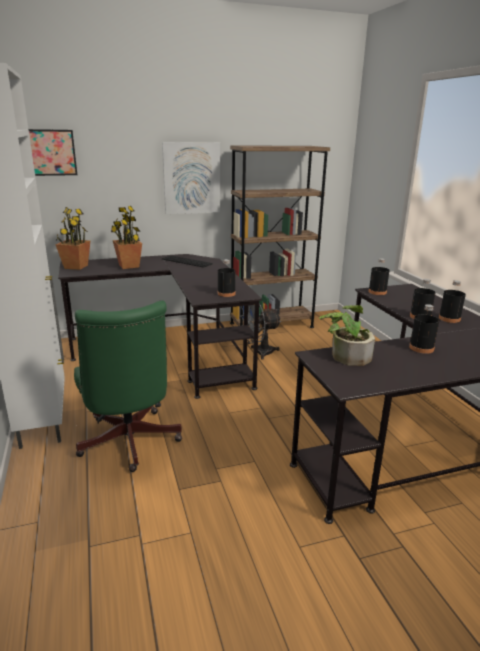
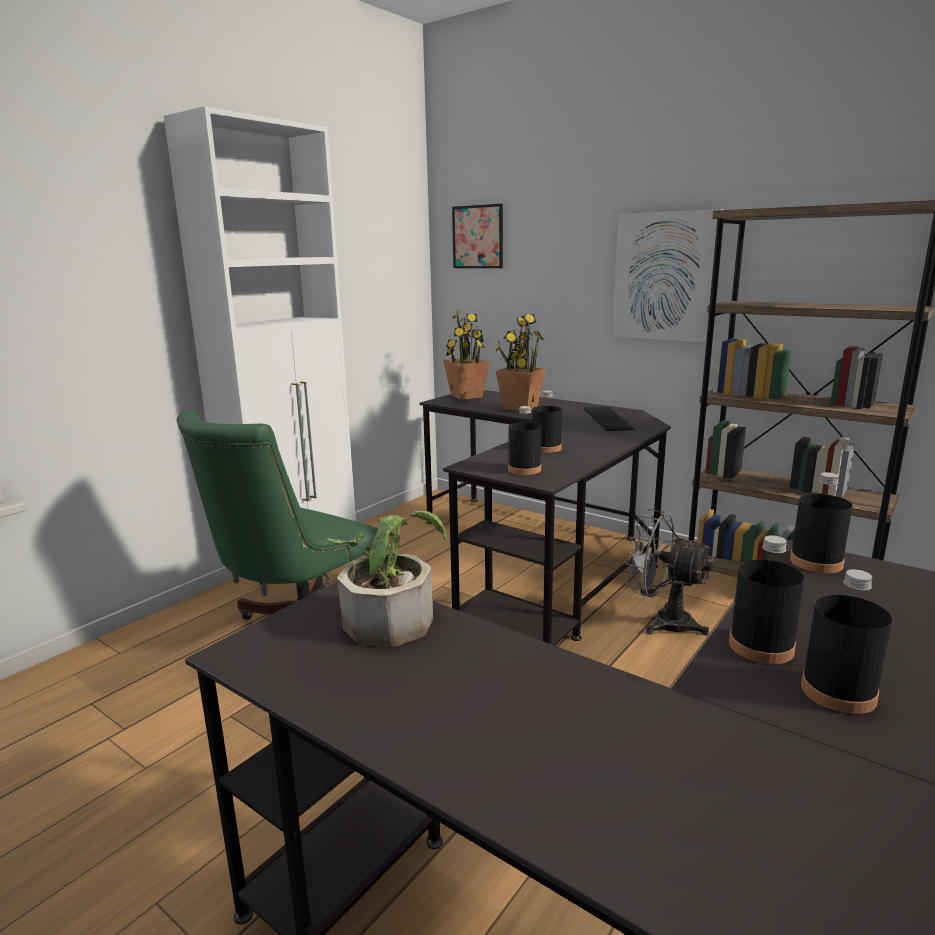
camera: 55 degrees right, 5 degrees down
black bottle [409,304,439,354] -> black bottle moved to [532,391,562,453]

